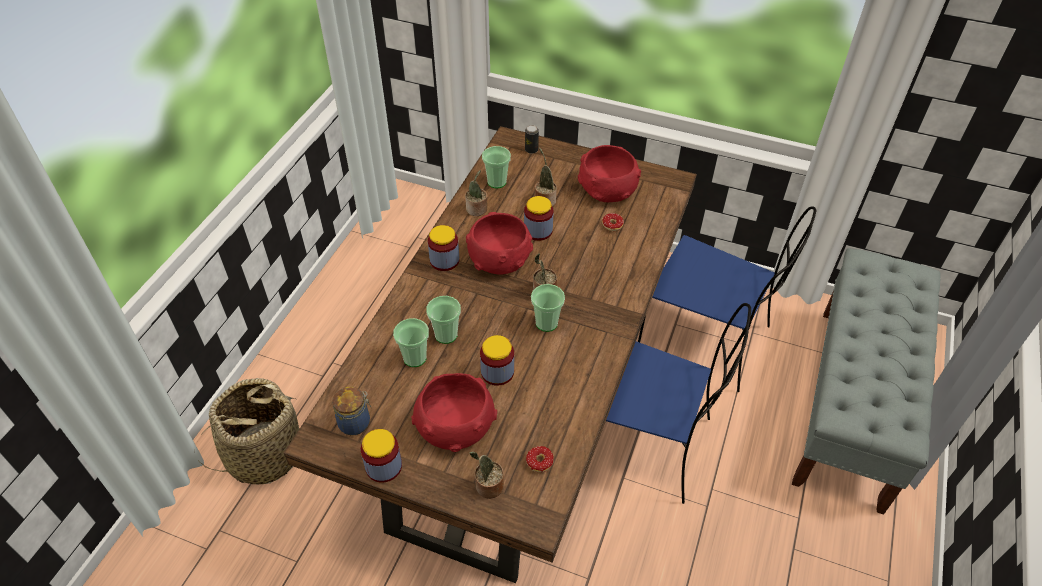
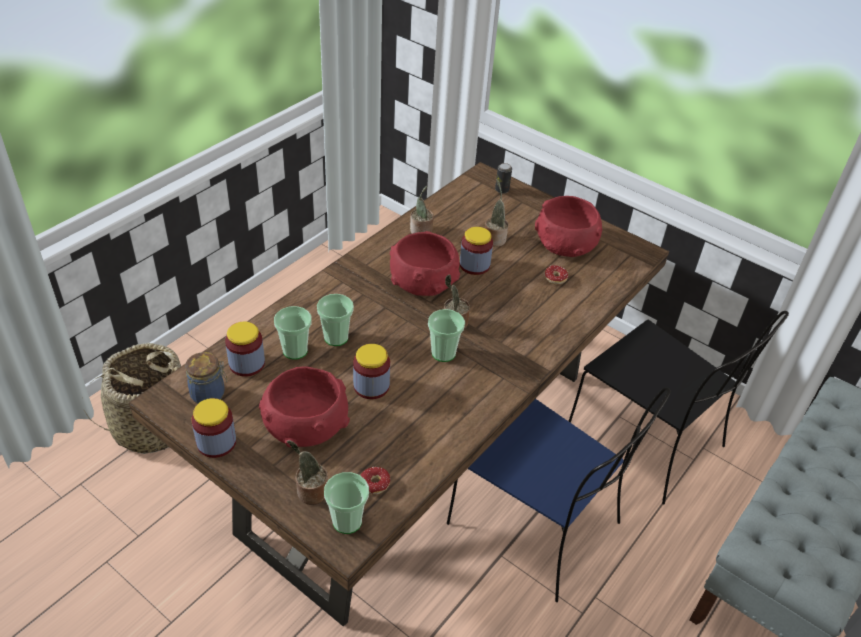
camera: 15 degrees right, 5 degrees down
jar [428,225,459,271] -> jar moved to [225,322,265,377]
cup [482,146,511,188] -> cup moved to [324,472,369,534]
blue chair [638,206,816,392] -> black chair [569,311,789,504]

